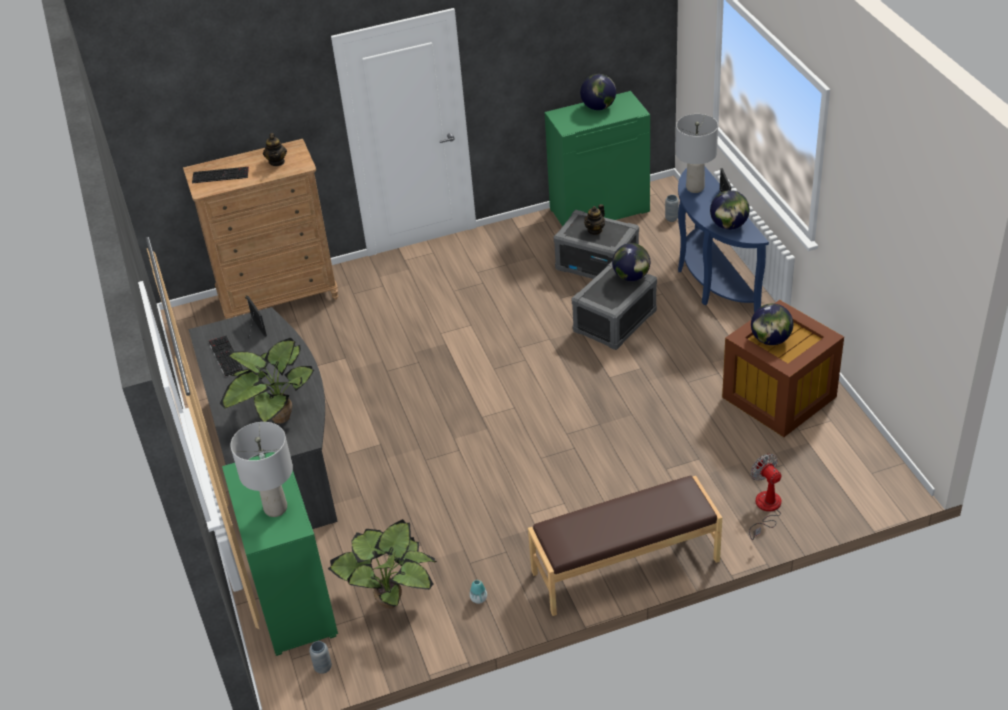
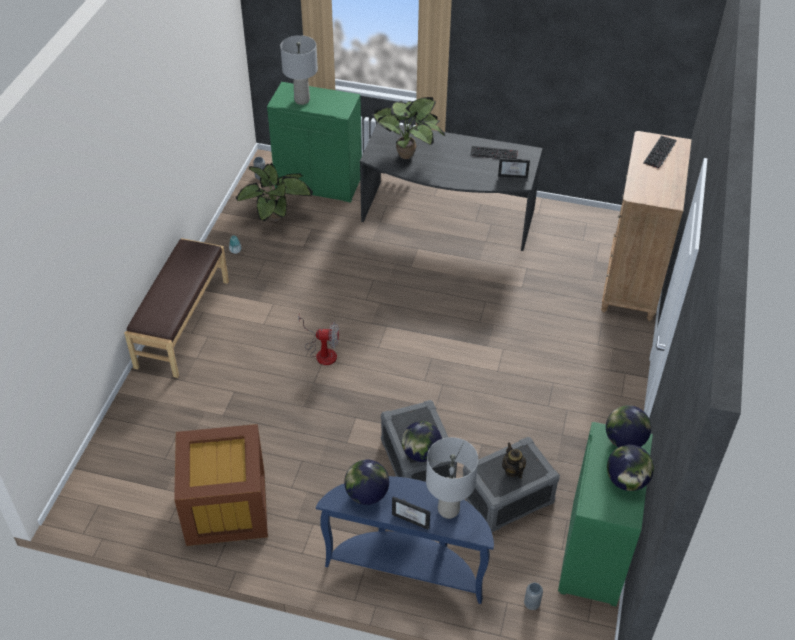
camera: 120 degrees right, 5 degrees up
teapot [263,133,287,166] -> none
fan [749,454,781,540] -> fan moved to [298,316,339,365]
globe [751,303,793,345] -> globe moved to [606,405,651,447]

